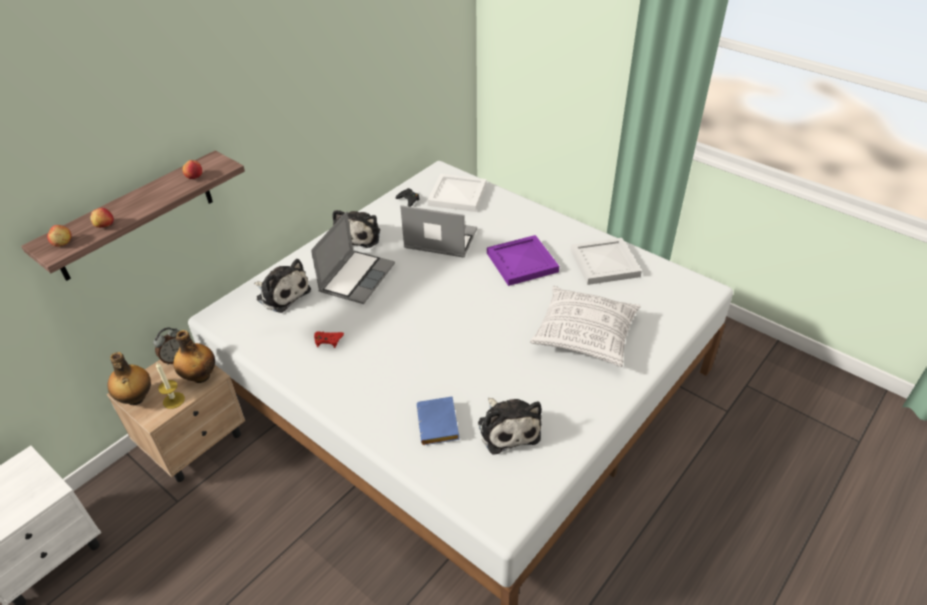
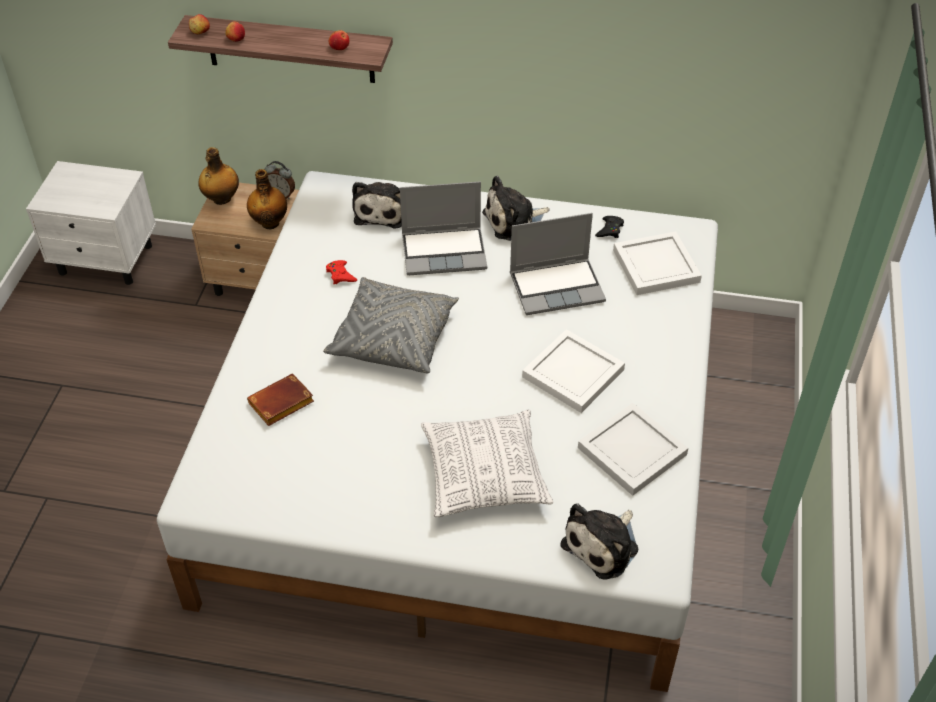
camera: 60 degrees right, 5 degrees up
candle [156,362,185,409] -> none
laptop [400,205,477,257] -> laptop turned 90 degrees clockwise [510,213,606,315]
blue book [417,397,460,445] -> brown book [247,374,314,426]
plush toy [478,398,542,454] -> plush toy moved to [560,504,638,580]
purple tray [487,235,559,286] -> white tray [522,329,625,413]
none -> grey pillow [323,277,459,373]

